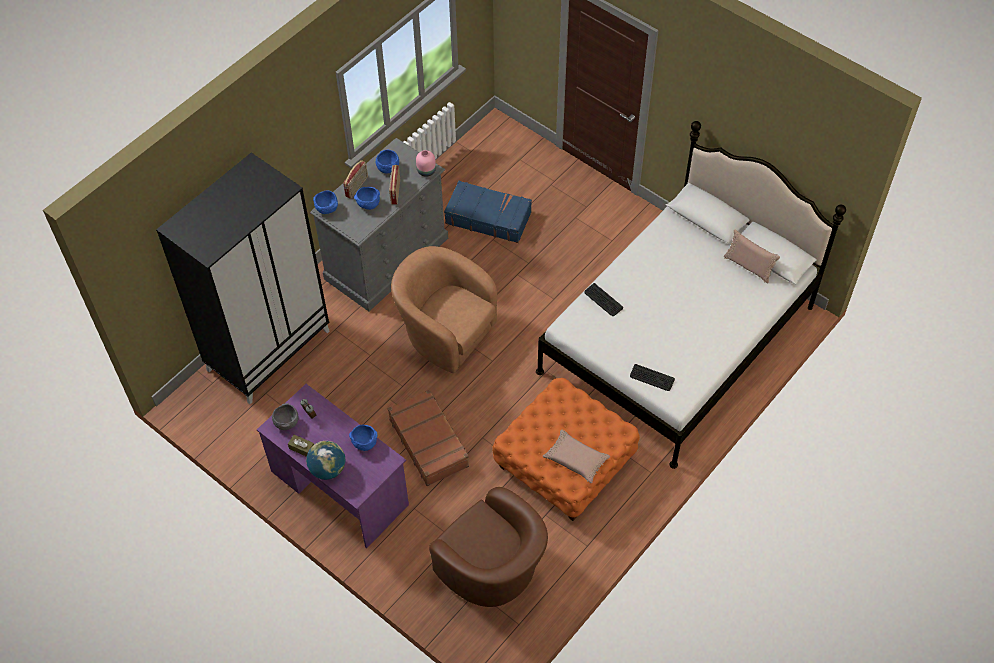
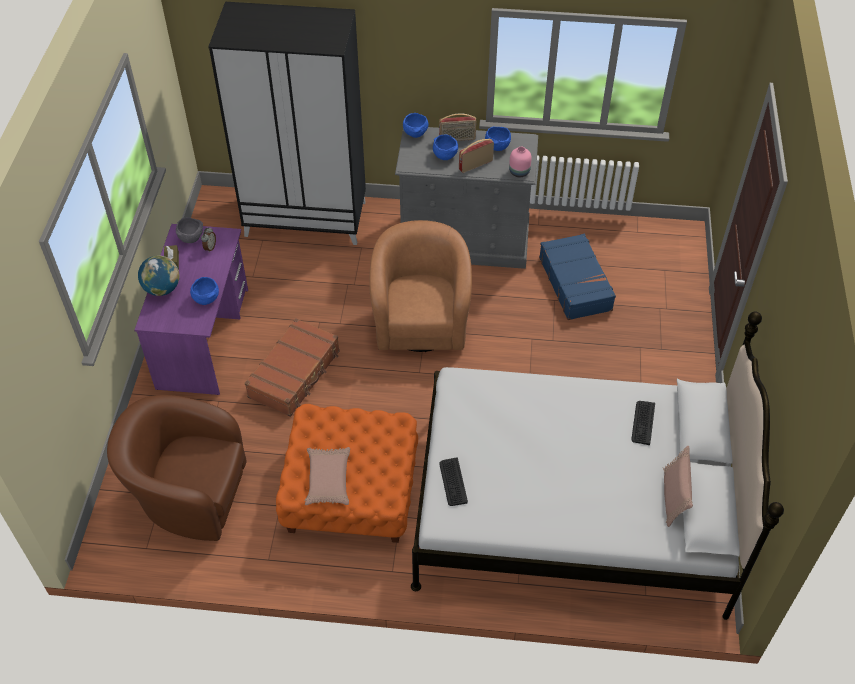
camera: 55 degrees right, 5 degrees down
brown armchair [429,487,548,607] -> brown armchair turned 90 degrees clockwise [107,395,247,541]
keyboard [584,283,623,316] -> keyboard moved to [631,401,655,445]

